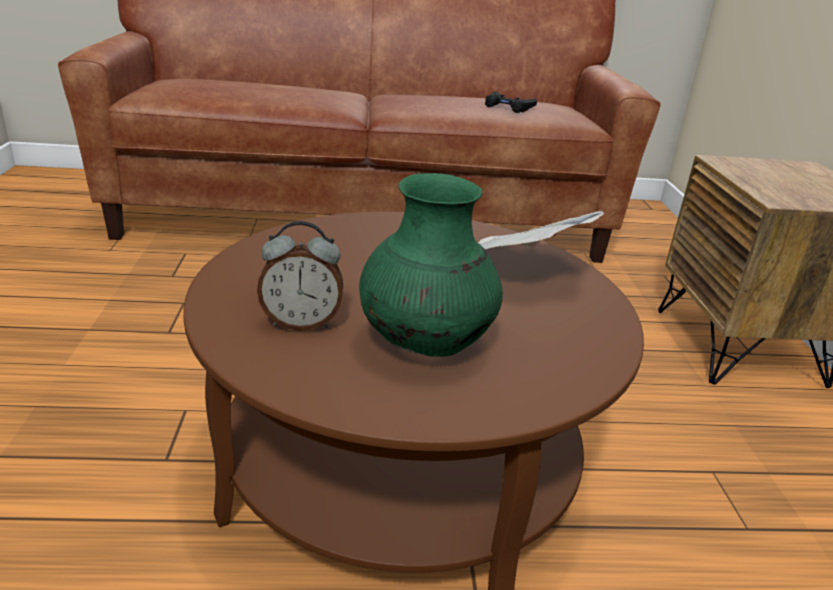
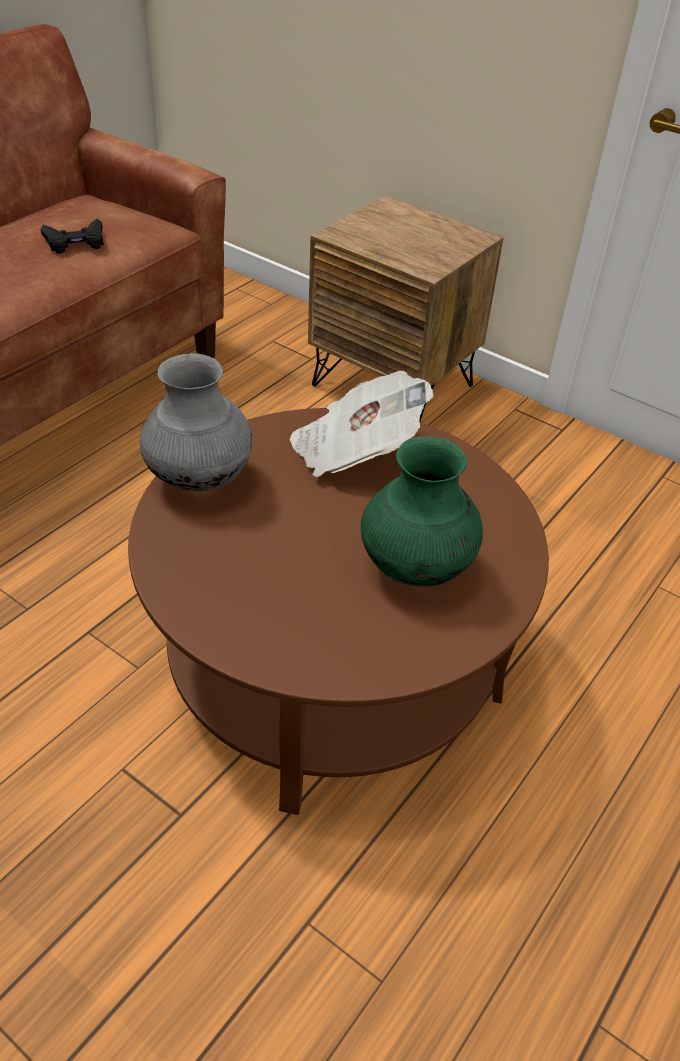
camera: 50 degrees left, 15 degrees up
alarm clock [257,221,343,331] -> none
none -> grey vase [140,353,252,492]

